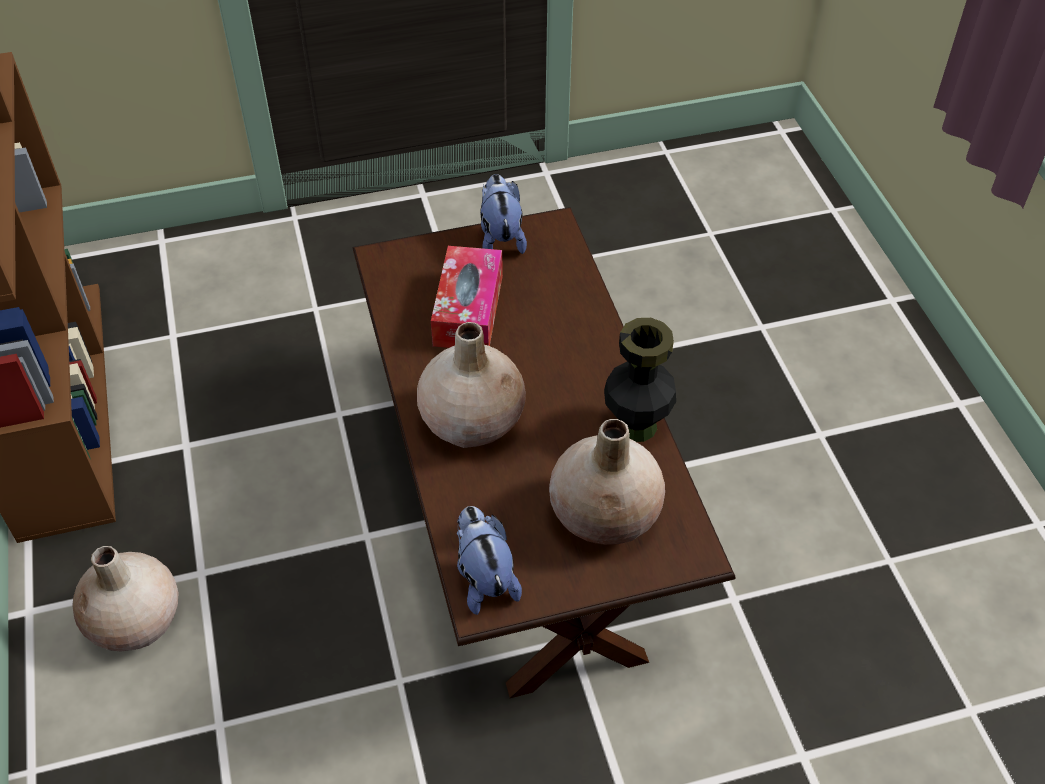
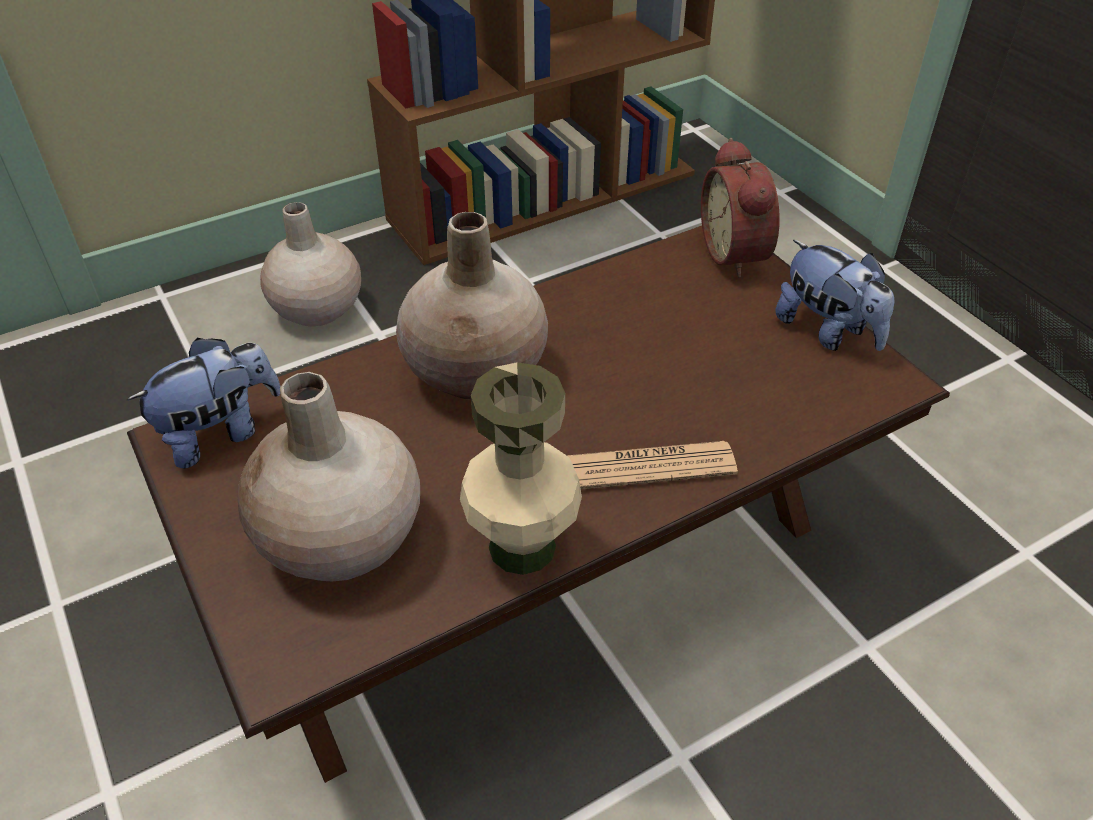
camera: 75 degrees right, 5 degrees down
tissue box [431,246,503,348] -> none
plush toy [480,174,527,254] -> plush toy turned 75 degrees clockwise [775,240,894,351]
black vase [604,318,676,442] -> beige vase [460,362,582,575]
none -> newspaper [567,441,738,489]
none -> alarm clock [701,138,780,278]

